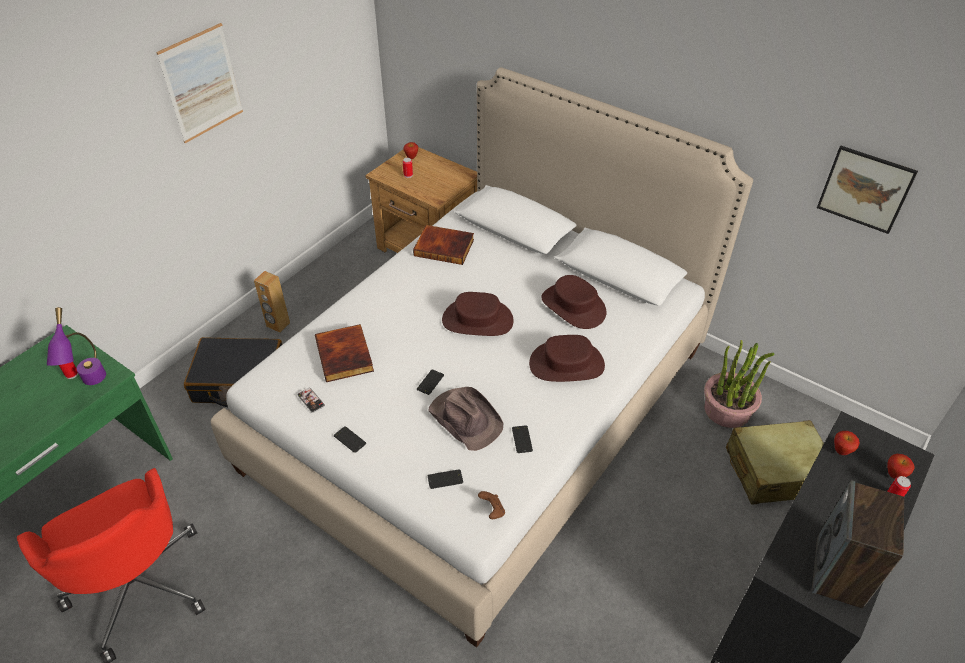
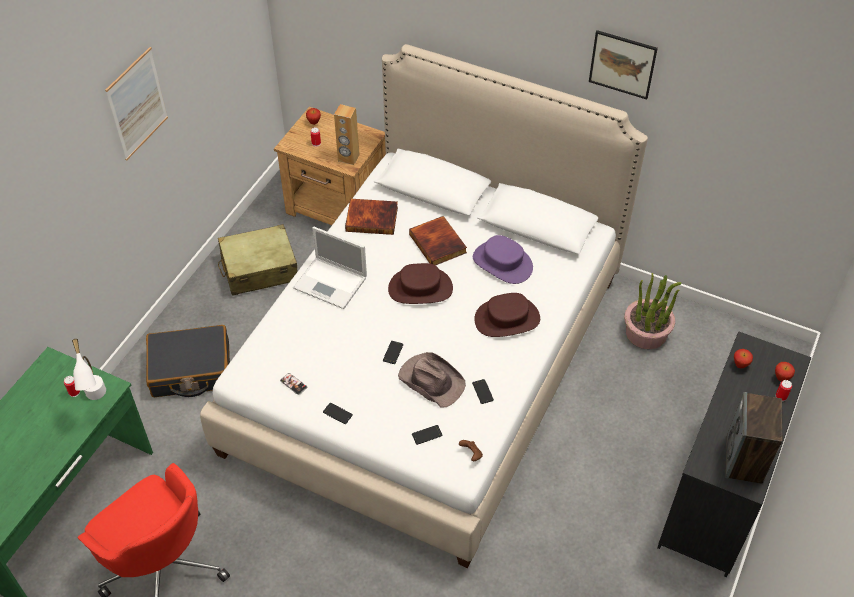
camera: 10 degrees left, 5 degrees up
purple table lamp [47,307,106,385] -> white table lamp [72,339,106,400]
brown speaker [254,271,290,333] -> brown speaker moved to [334,104,360,165]
book [315,324,374,382] -> book moved to [409,216,467,265]
brown hat [541,275,606,329] -> purple hat [473,235,533,284]
beige suitcase [726,420,824,505] -> beige suitcase moved to [218,224,298,296]
picture [817,146,918,234] -> picture moved to [589,30,658,99]
none -> laptop [293,227,367,309]

